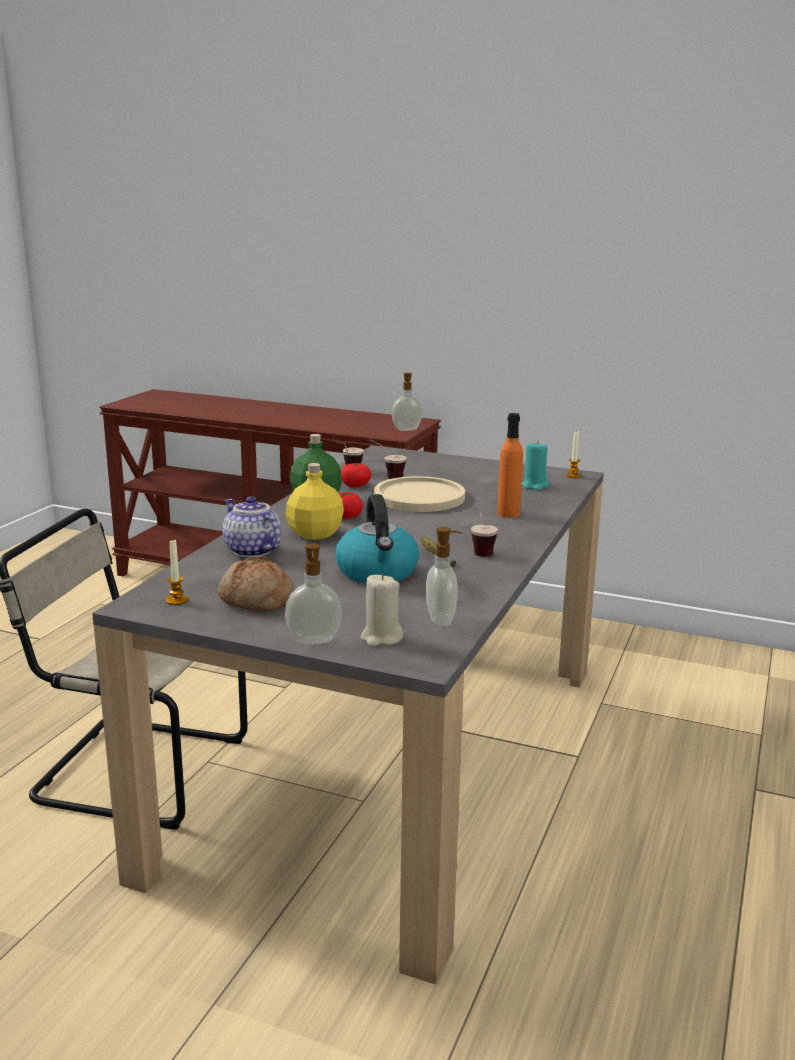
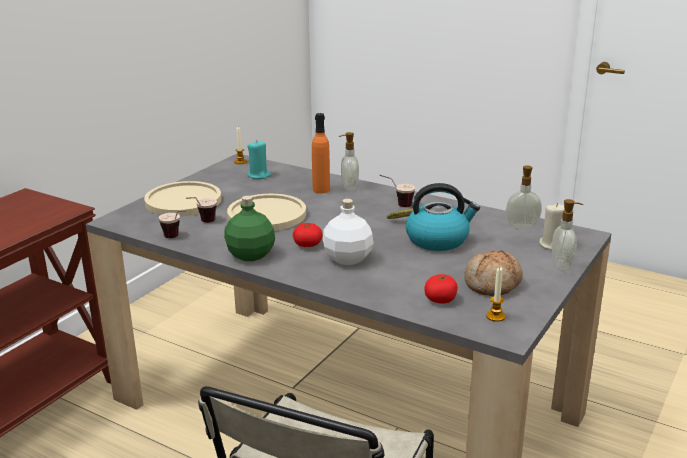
camera: 80 degrees left, 5 degrees up
teapot [223,496,281,558] -> none
yellow bottle [286,463,344,540] -> white bottle [323,199,373,265]
tomato [341,463,371,487] -> tomato moved to [425,274,458,304]
soap dispenser [392,373,422,431] -> soap dispenser moved to [339,132,359,191]
none -> beige plate [144,181,221,216]

